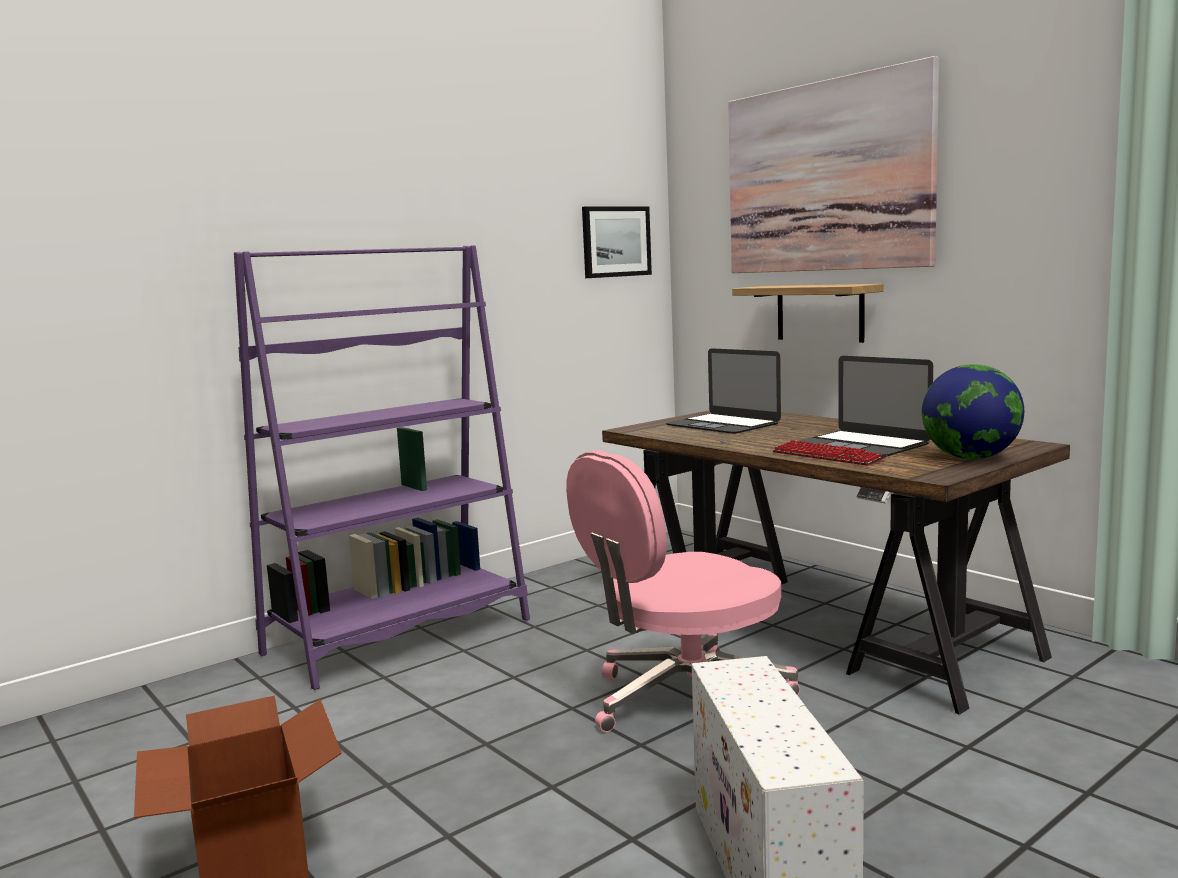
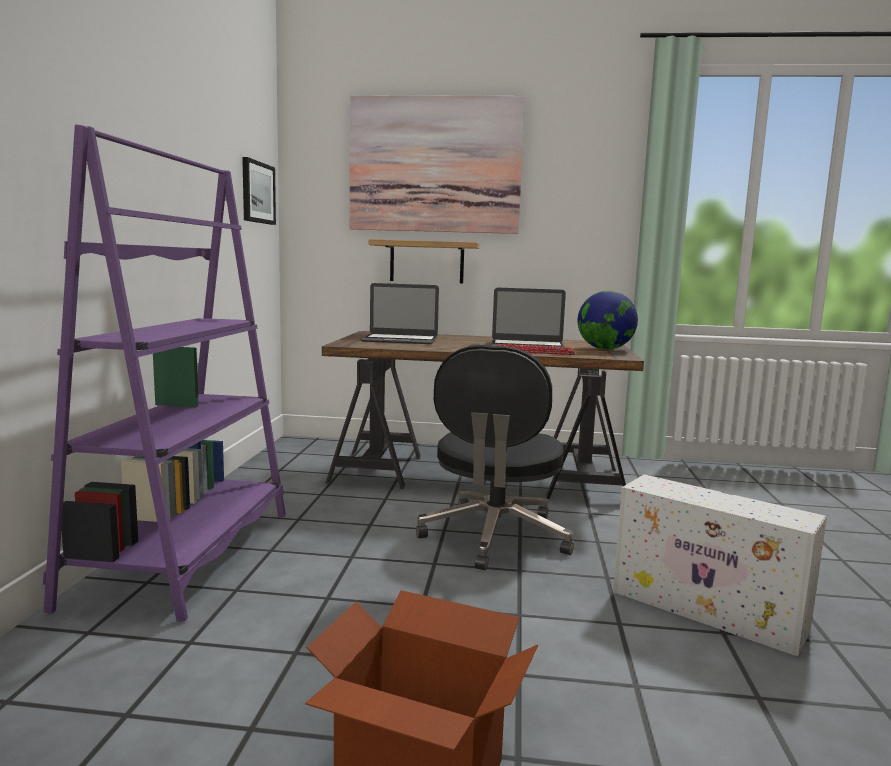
camera: 45 degrees left, 0 degrees up
pink office chair [566,450,800,732] -> black office chair [416,345,574,570]

